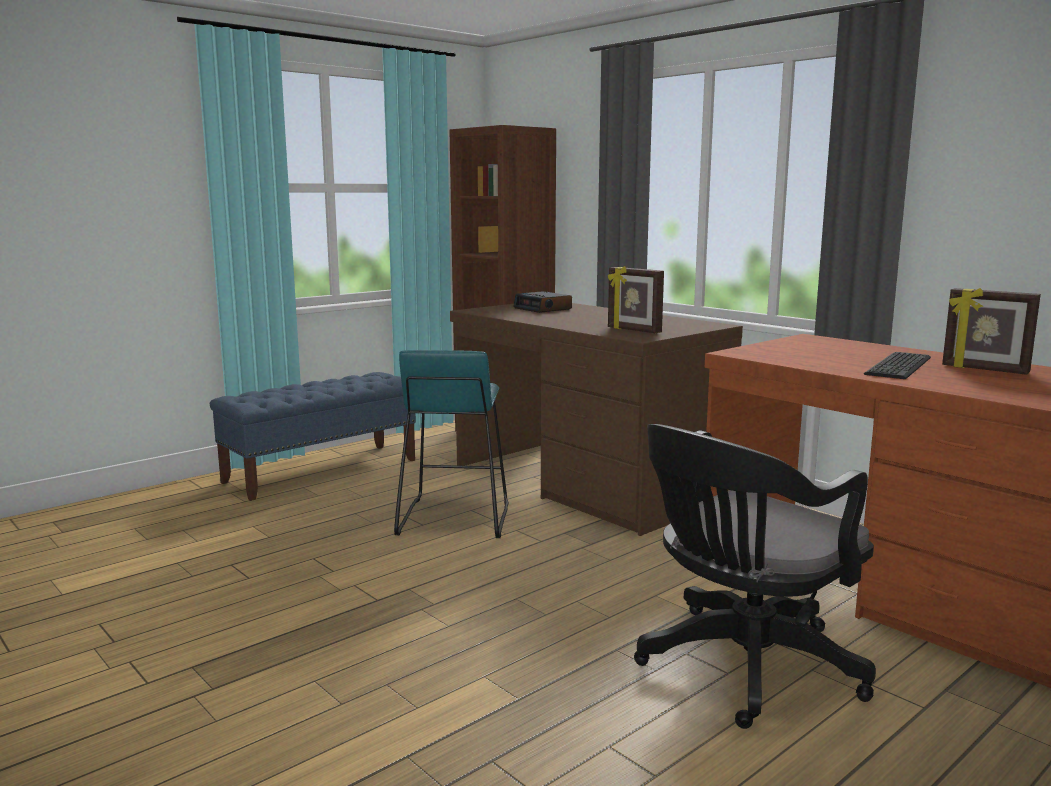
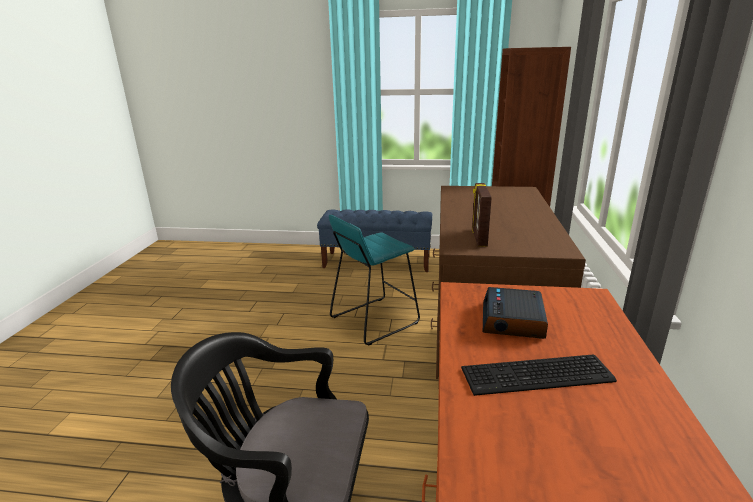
camera: 50 degrees right, 10 degrees up
alarm clock [513,291,572,313] -> alarm clock moved to [483,287,548,339]
picture frame [942,288,1041,375] -> none

